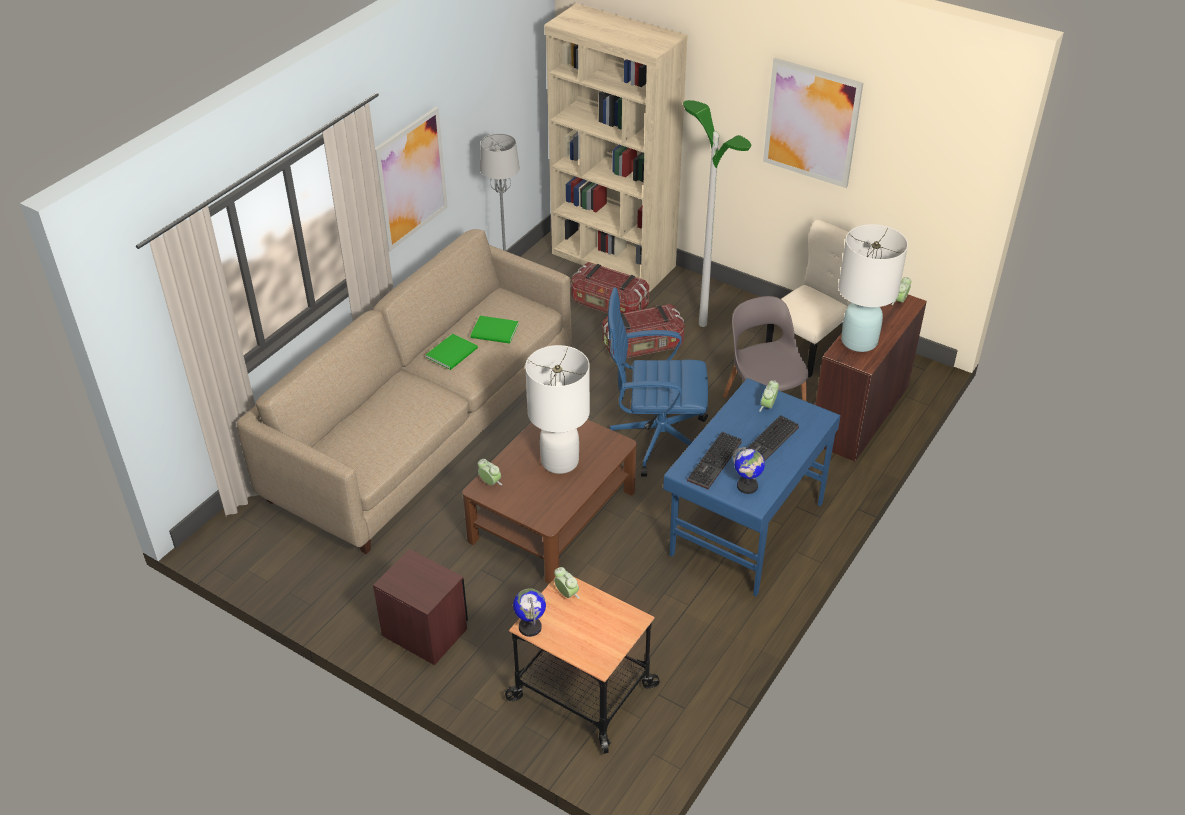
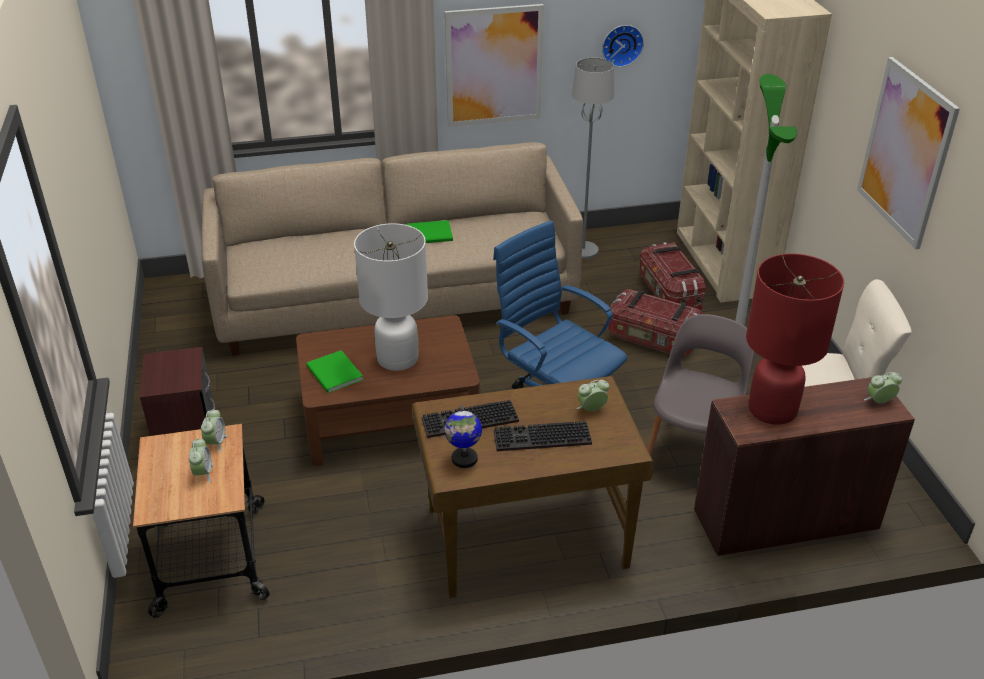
camera: 45 degrees right, 5 degrees down
green book [471,316,518,344] -> green book moved to [306,350,363,393]
alarm clock [478,459,502,485] -> alarm clock moved to [189,438,213,483]
globe [513,588,546,637] -> none
blue desk [663,378,841,597] -> brown desk [412,376,654,598]
white table lamp [838,224,908,352] -> red table lamp [746,254,844,425]
none -> wall clock [602,25,644,67]

